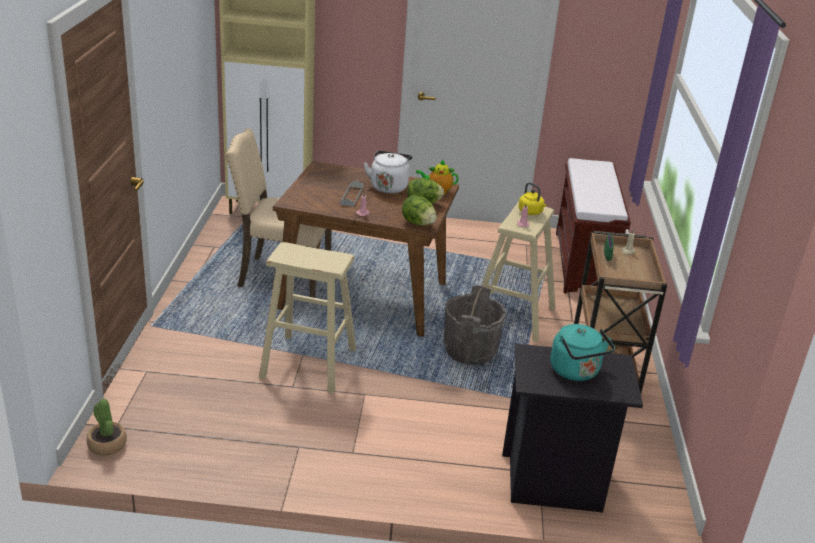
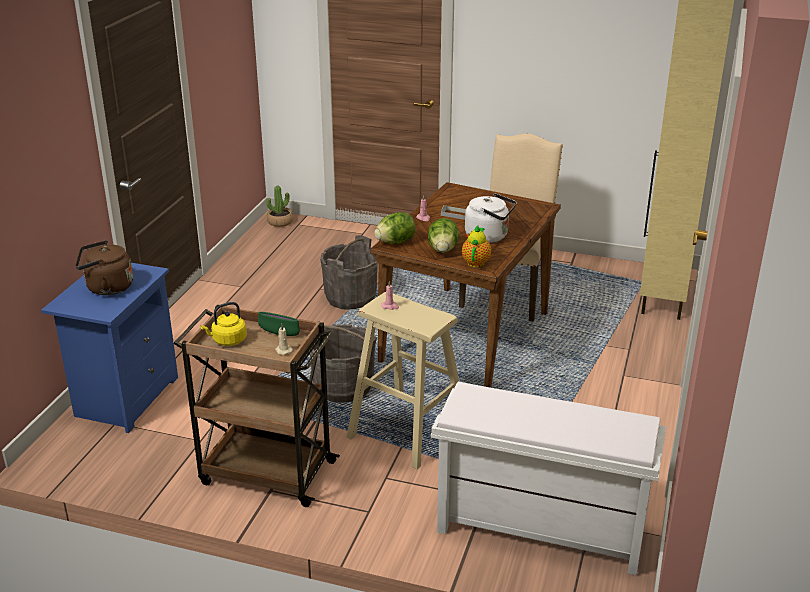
camera: 105 degrees right, 0 degrees up
beige stool [259,242,356,394] -> grey bucket [320,235,378,310]
black nightstand [502,343,643,513] -> blue nightstand [41,263,178,433]
yellow kettle [518,182,547,215] -> yellow kettle moved to [201,302,247,346]
turquoise kettle [550,324,615,381] -> brown kettle [76,240,133,295]
brown bench [556,158,631,293] -> white bench [431,382,666,575]

